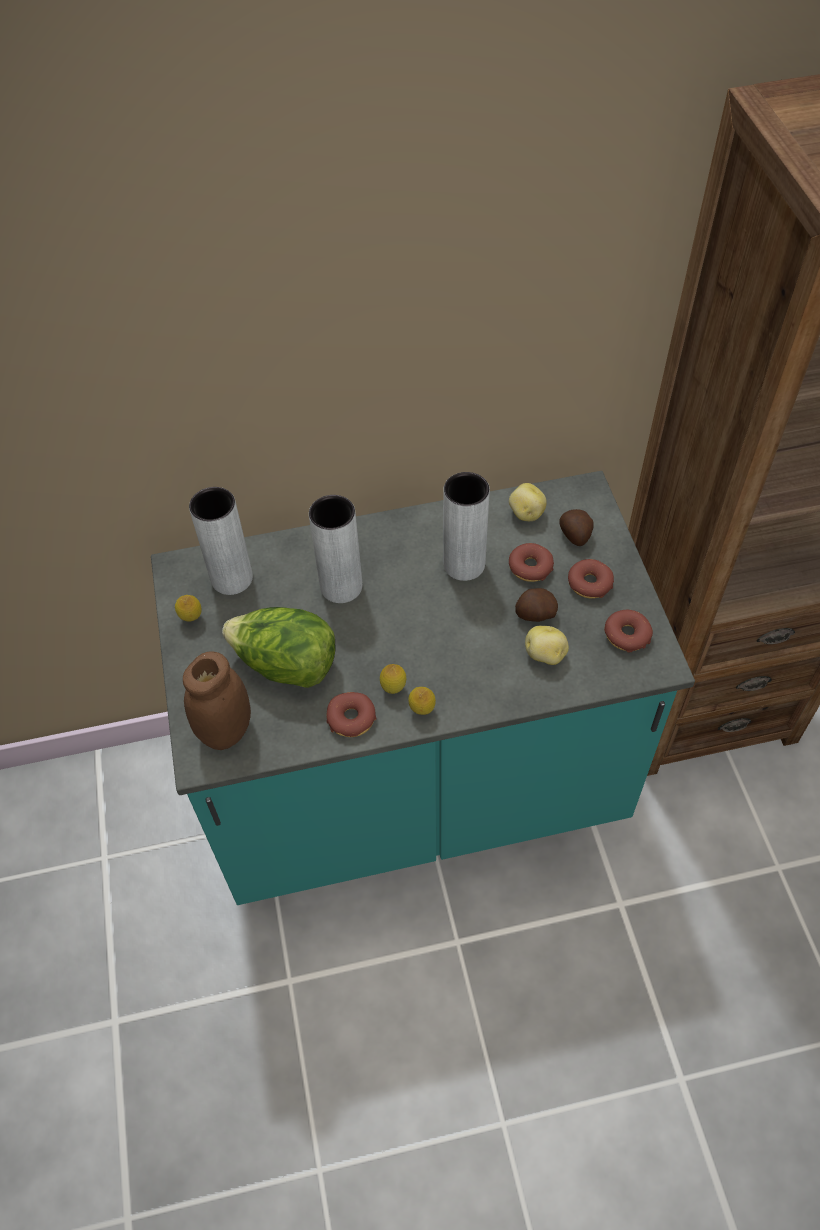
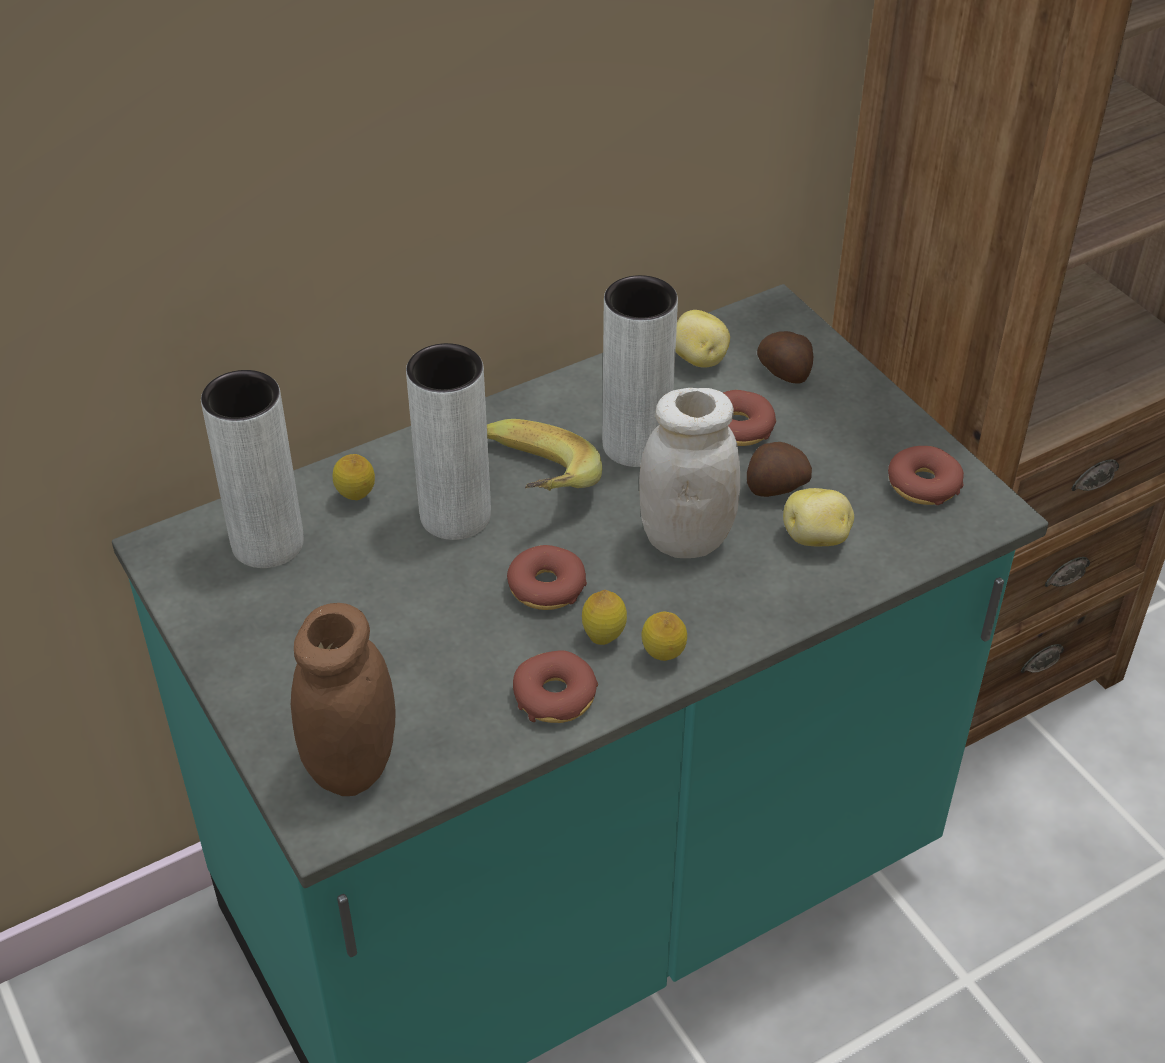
camera: 20 degrees left, 10 degrees down
lemon [175,595,201,622] -> lemon moved to [333,454,375,500]
lettuce [222,607,335,688] -> none
donut [568,559,614,599] -> donut moved to [507,545,587,610]
none -> banana [487,419,602,491]
none -> white jar [639,388,740,558]

